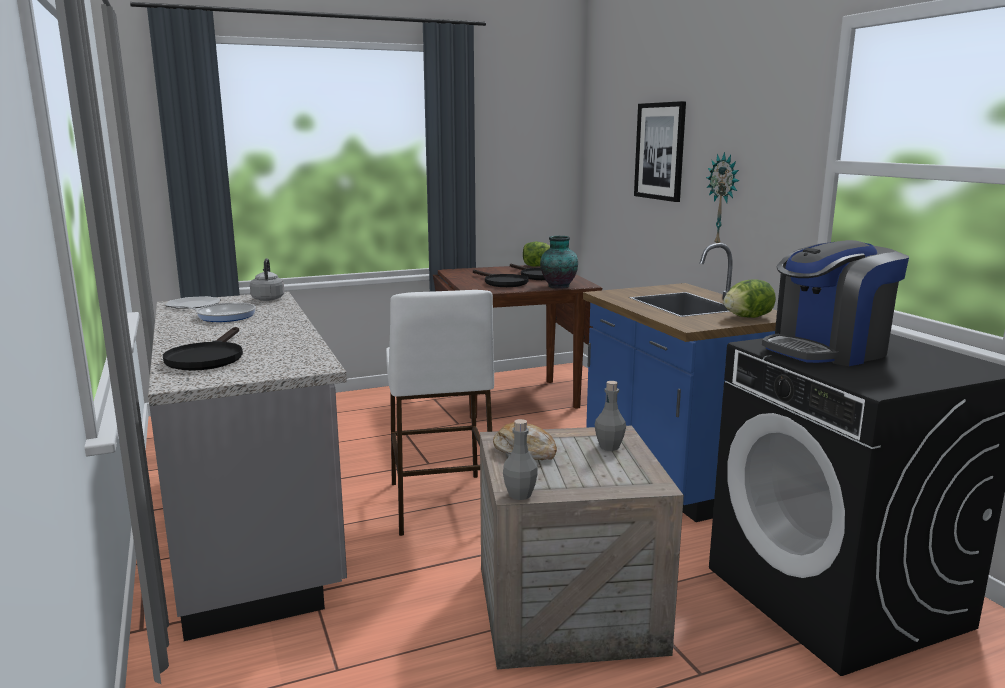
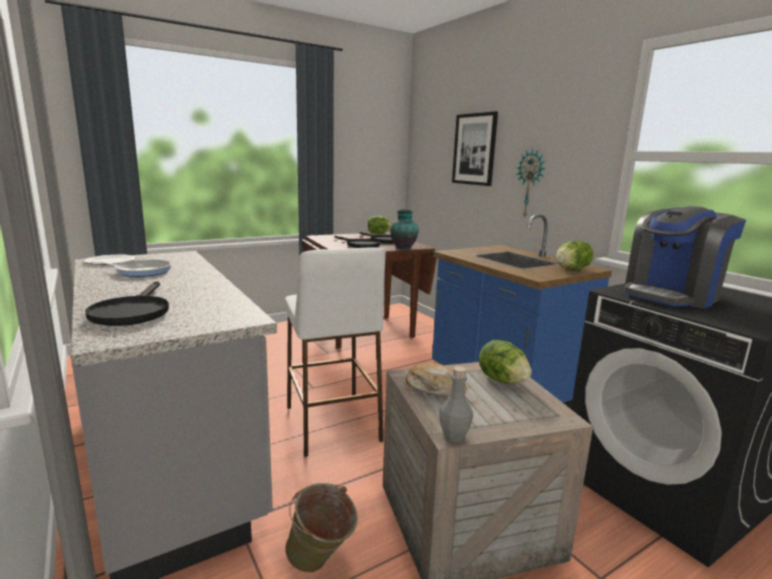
camera: 10 degrees left, 0 degrees up
grey kettle [250,258,284,301] -> none
grey bottle [595,381,626,451] -> lettuce [479,340,532,383]
none -> green bucket [285,483,358,573]

